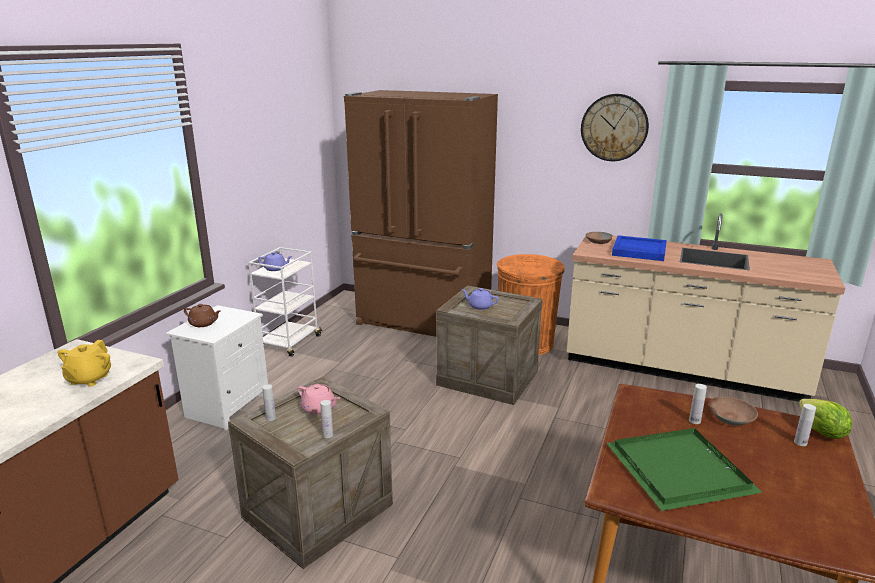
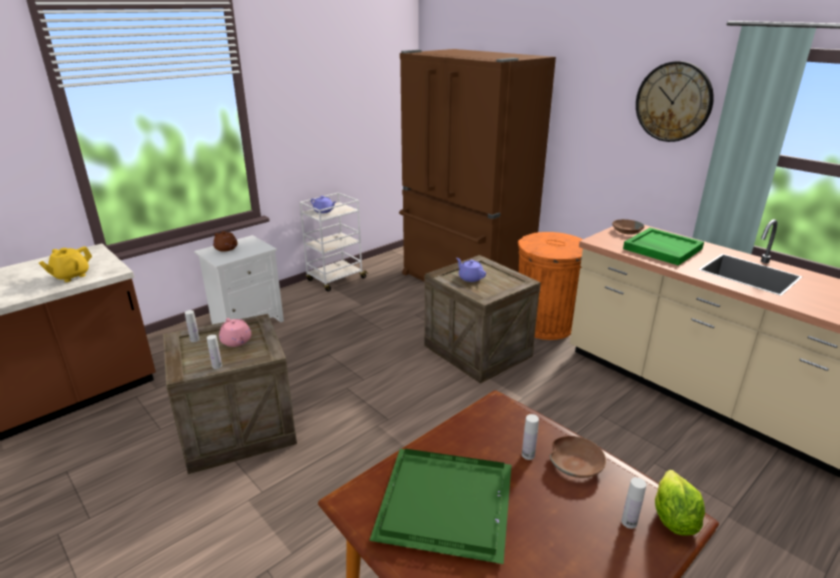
camera: 25 degrees right, 5 degrees up
blue tray [612,235,667,261] -> green tray [623,228,704,266]

